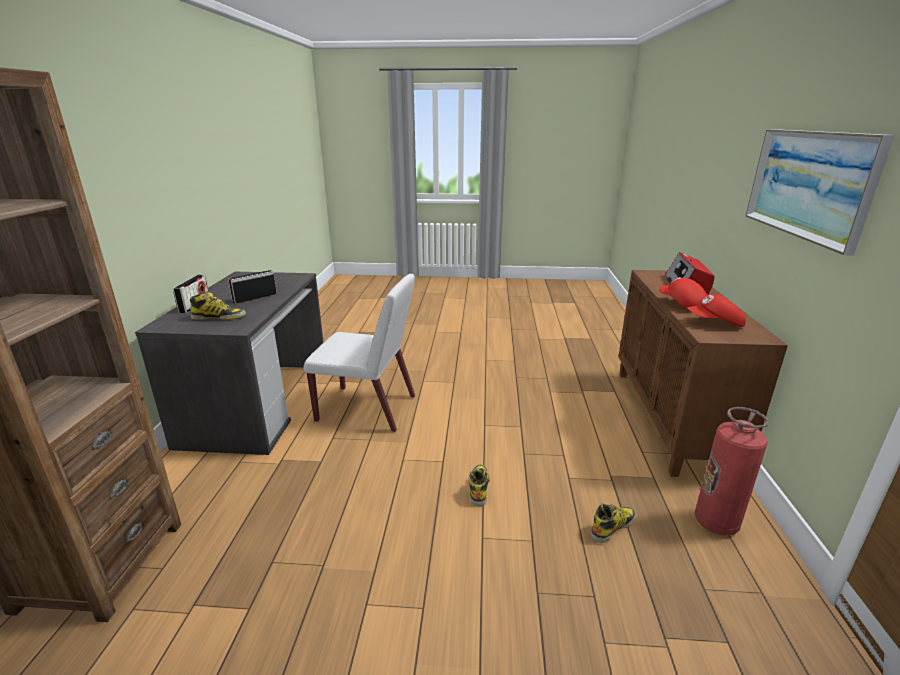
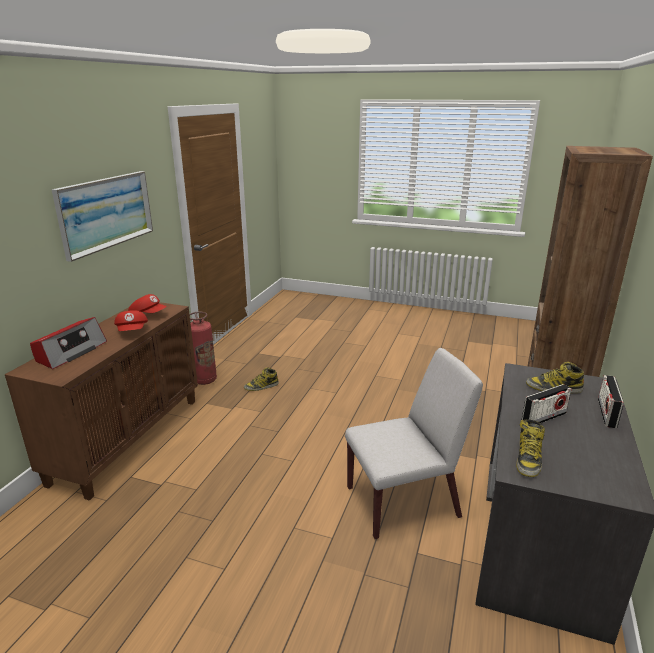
camera: 165 degrees left, 0 degrees up
white chair [303,274,415,432] -> white chair turned 135 degrees clockwise [345,348,483,539]
boot [469,464,490,506] -> boot moved to [516,420,545,477]

